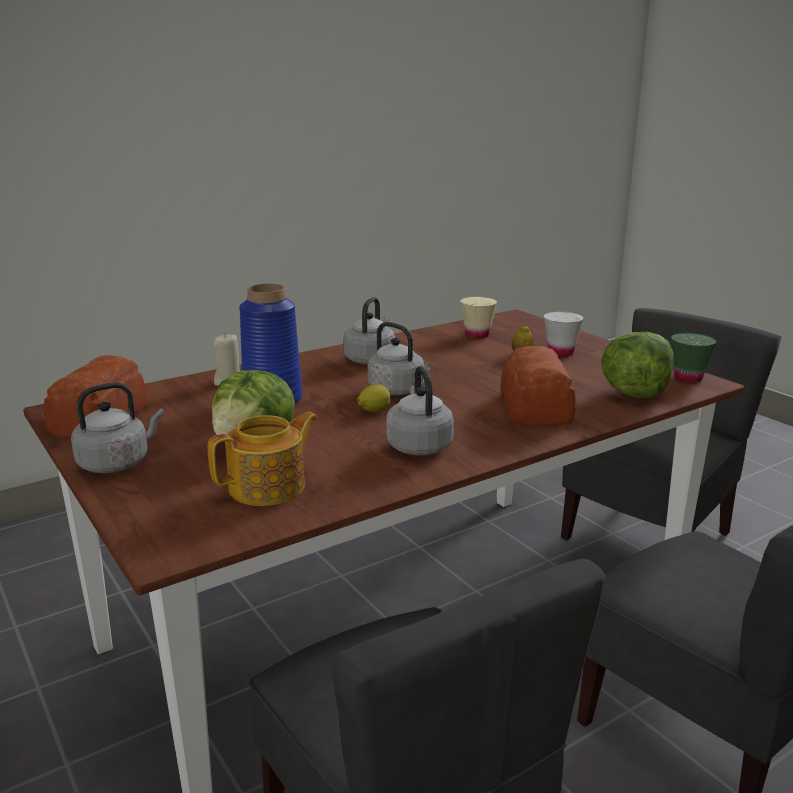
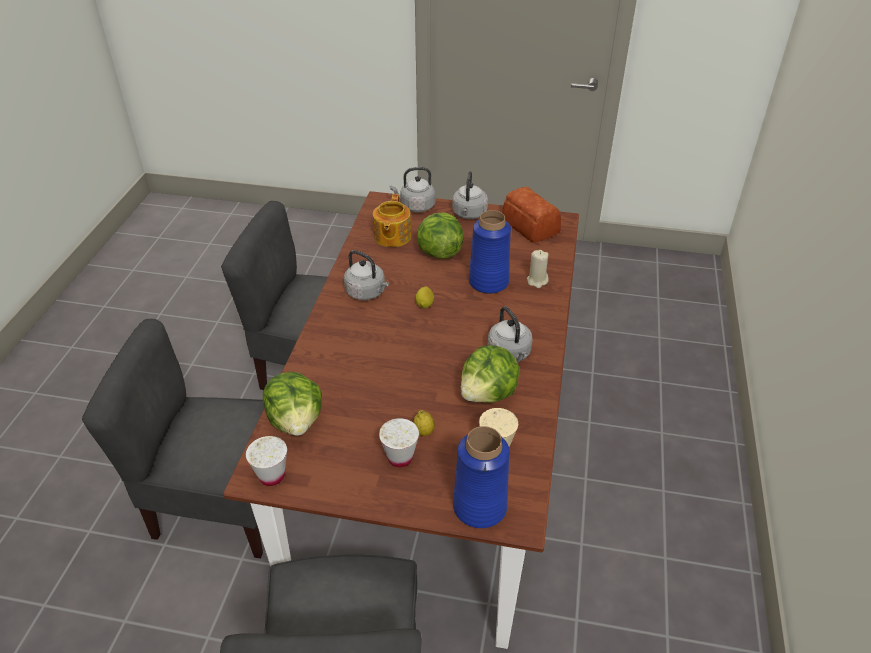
camera: 135 degrees right, 20 degrees up
grey kettle [368,322,431,395] -> grey kettle moved to [390,167,436,212]
bread [500,346,576,426] -> none
green cup [671,333,716,382] -> white cup [246,436,287,486]
none -> blue vase [453,426,510,528]
none -> lettuce [460,345,520,403]

